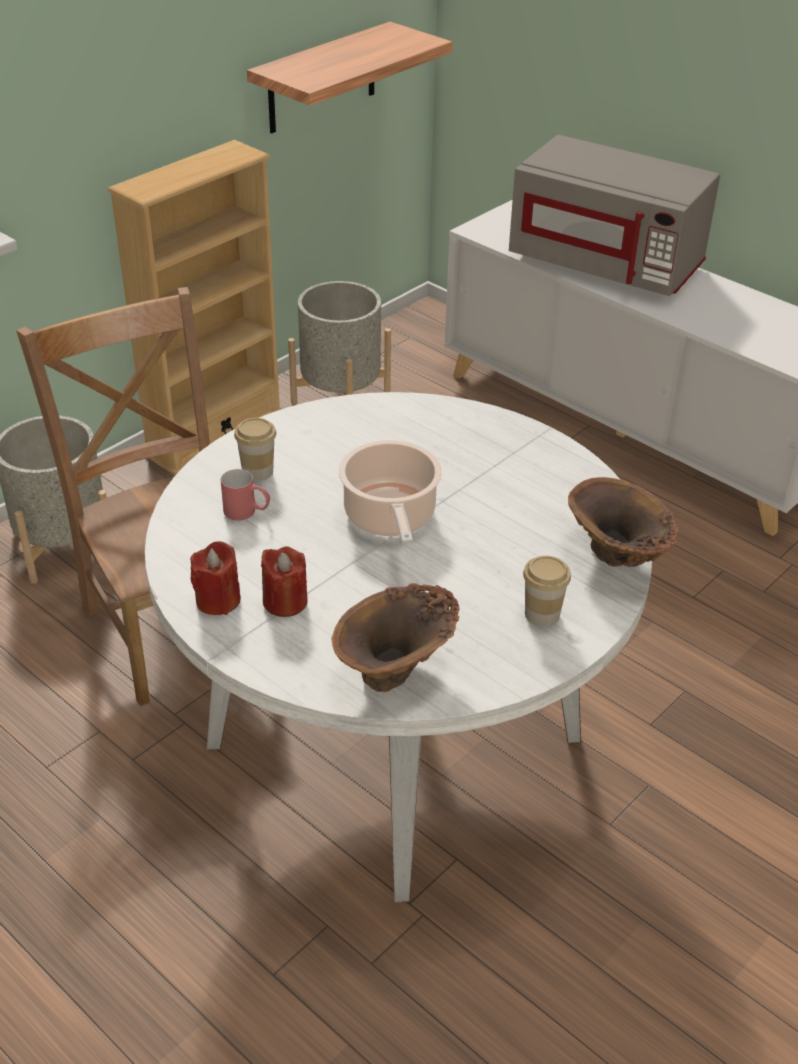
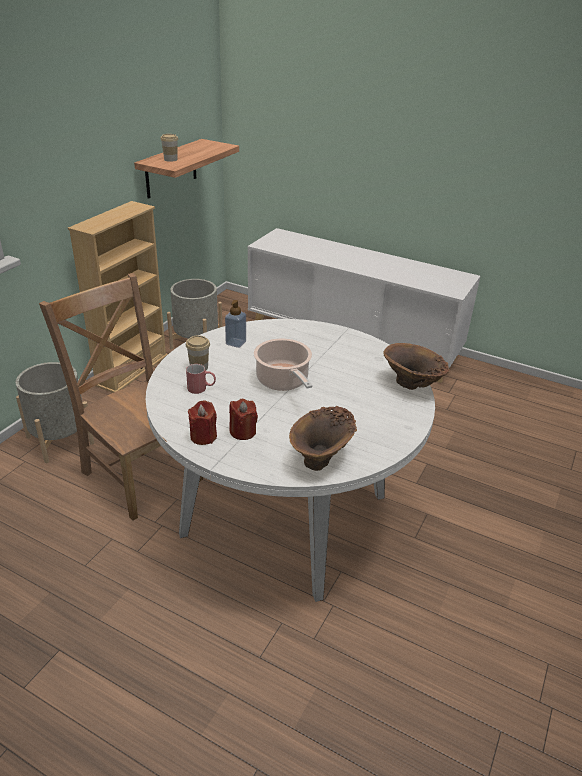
camera: 15 degrees left, 5 degrees down
grey microwave [509,135,720,296] -> none
cup [523,556,571,627] -> cup moved to [160,134,178,162]
none -> soap dispenser [225,300,246,348]

